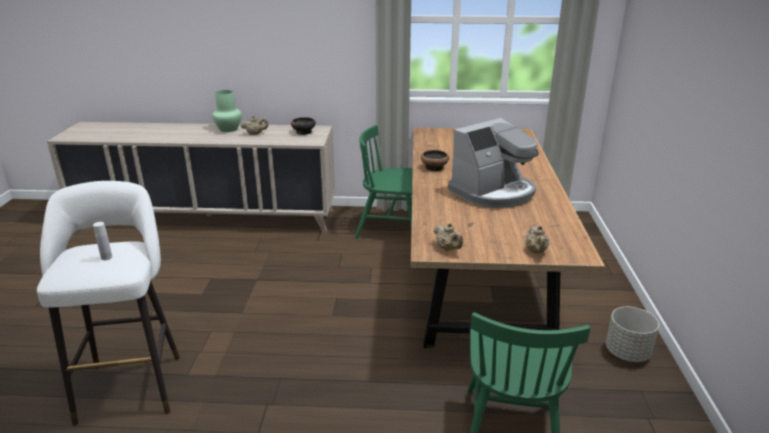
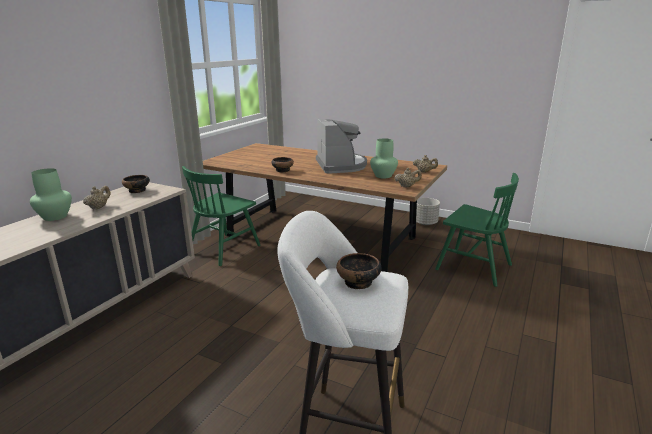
camera: 65 degrees left, 5 degrees down
white bottle [93,222,112,260] -> bowl [336,253,382,289]
none -> green vase [370,138,398,178]

